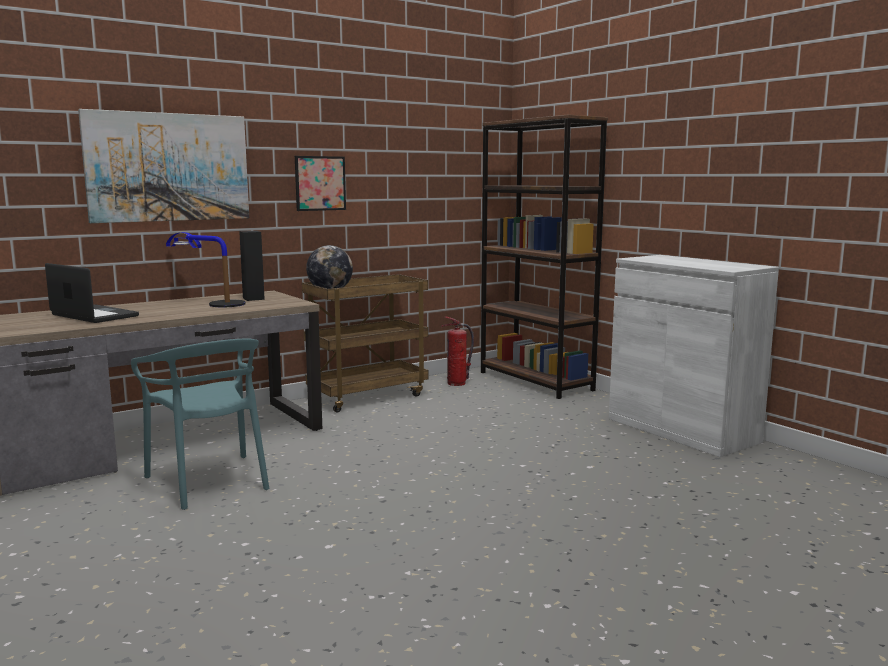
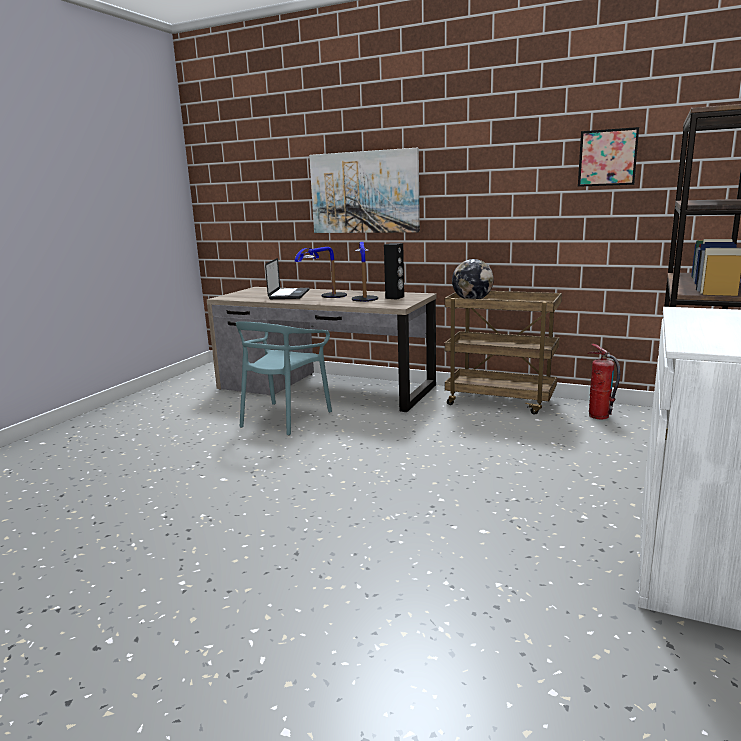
camera: 60 degrees right, 5 degrees up
picture [295,156,346,211] -> picture moved to [578,127,639,187]
none -> table lamp [295,247,347,298]

